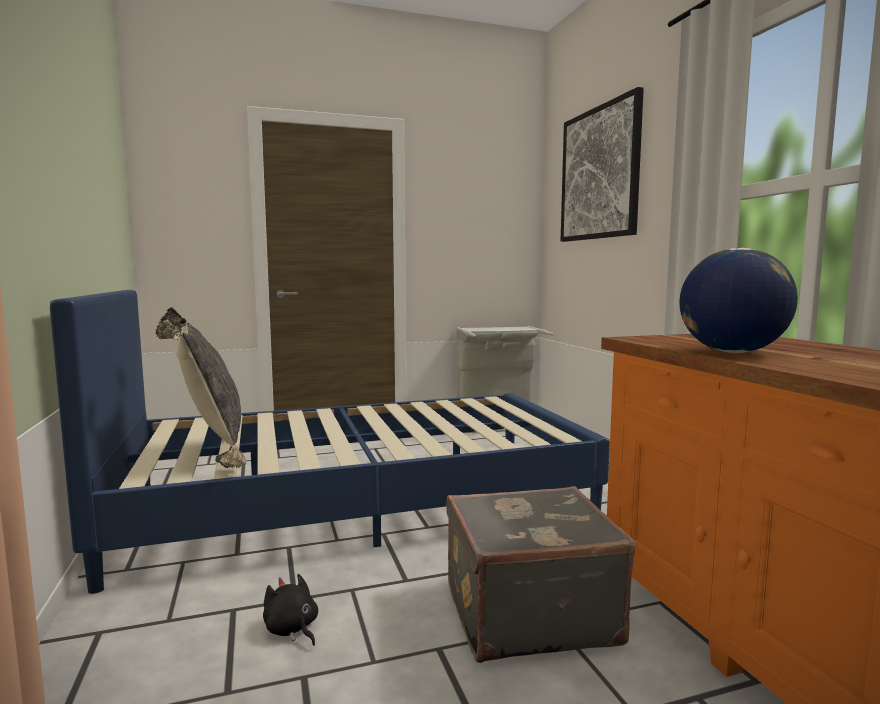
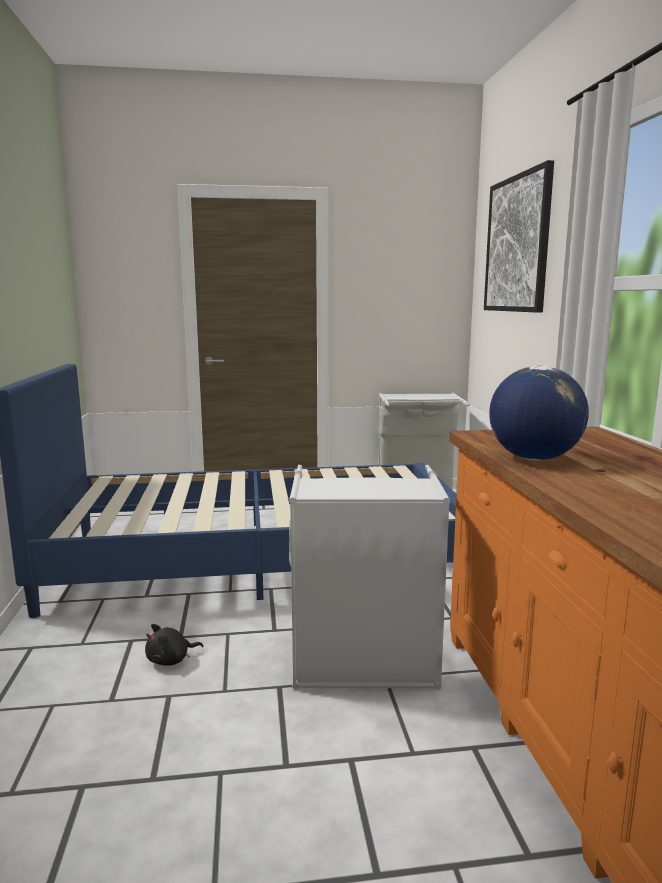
camera: 10 degrees right, 5 degrees up
pillow [156,307,247,468] -> none
black plush toy [263,574,318,646] -> black plush toy turned 90 degrees counterclockwise [145,624,203,666]
grey suitcase [447,486,636,663] -> grey laundry basket [289,465,450,690]

